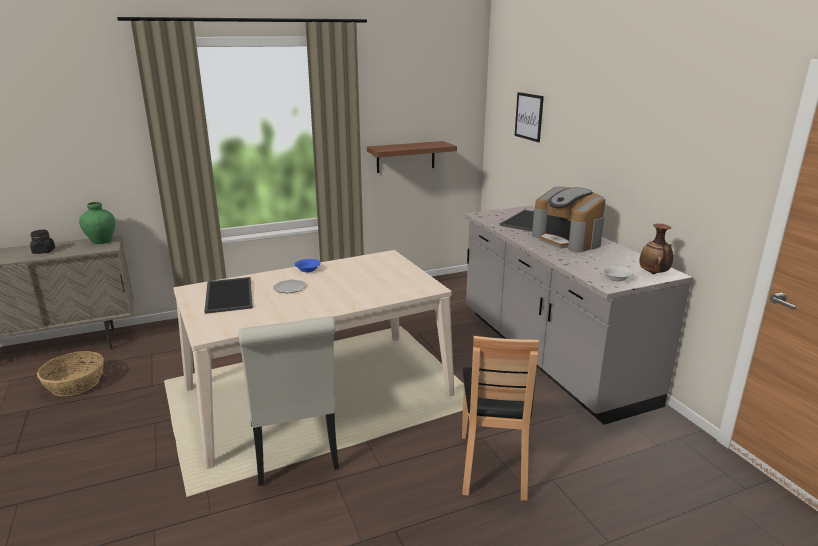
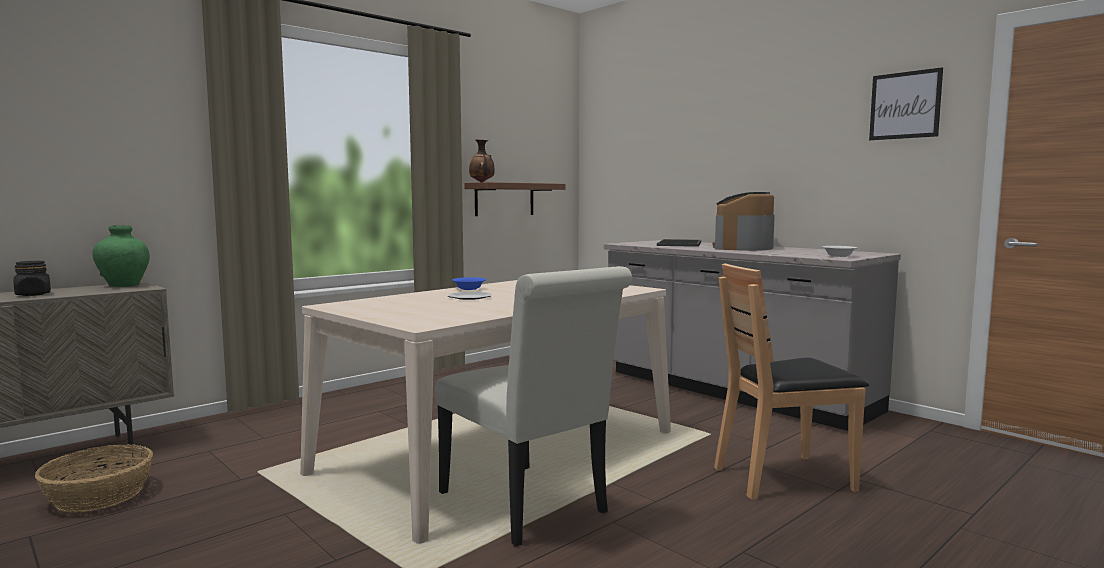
camera: 20 degrees left, 15 degrees down
tray [204,277,253,314] -> none
brown chair [462,336,539,501] -> brown chair turned 90 degrees clockwise [714,263,869,500]
picture [515,92,544,142] -> picture moved to [869,67,943,140]
coffee machine [532,186,606,253] -> coffee machine turned 75 degrees clockwise [713,192,775,251]
vase [639,224,673,274] -> vase moved to [469,140,494,182]

